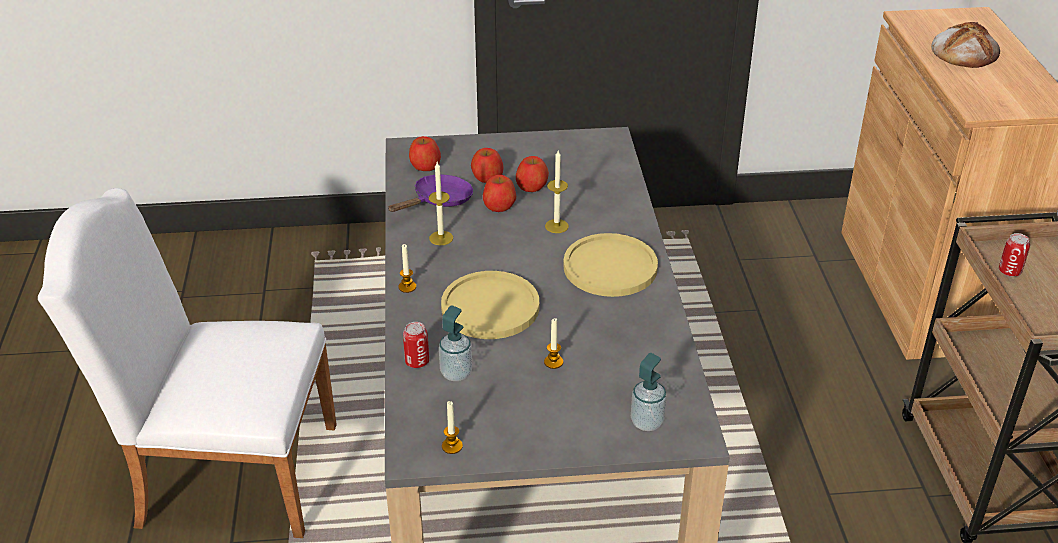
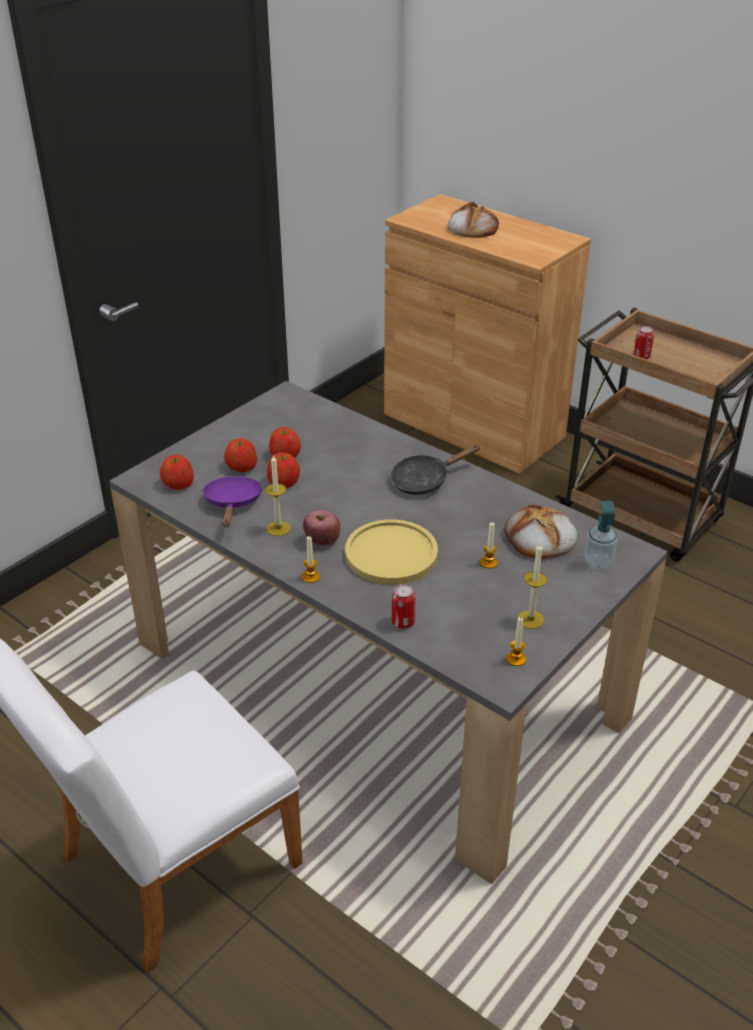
camera: 45 degrees left, 0 degrees up
soap dispenser [439,305,472,381] -> none
candle [545,151,569,233] -> candle moved to [518,543,547,629]
yellow plate [563,233,658,297] -> black frying pan [390,445,480,495]
none -> apple [303,510,340,546]
none -> bread [504,504,577,559]

